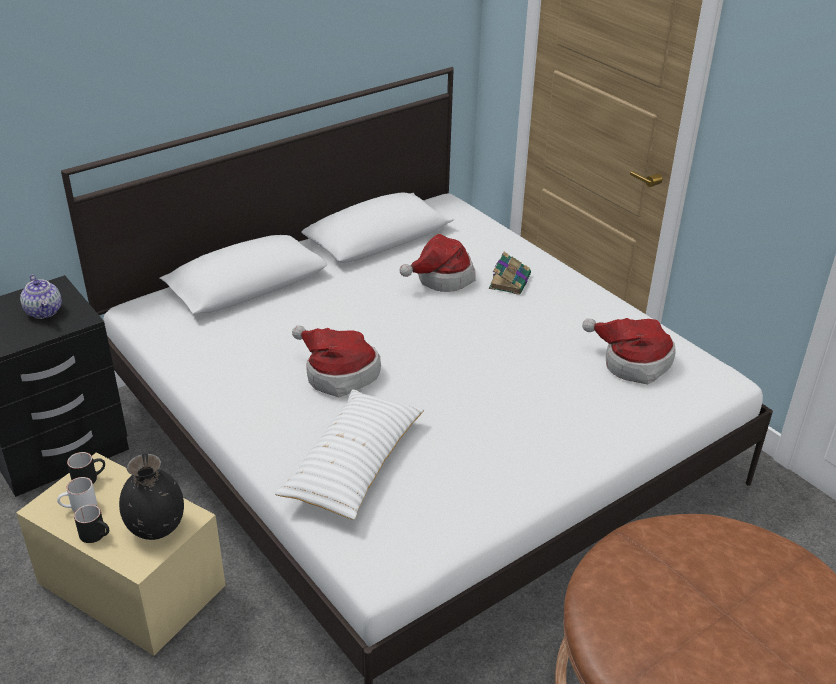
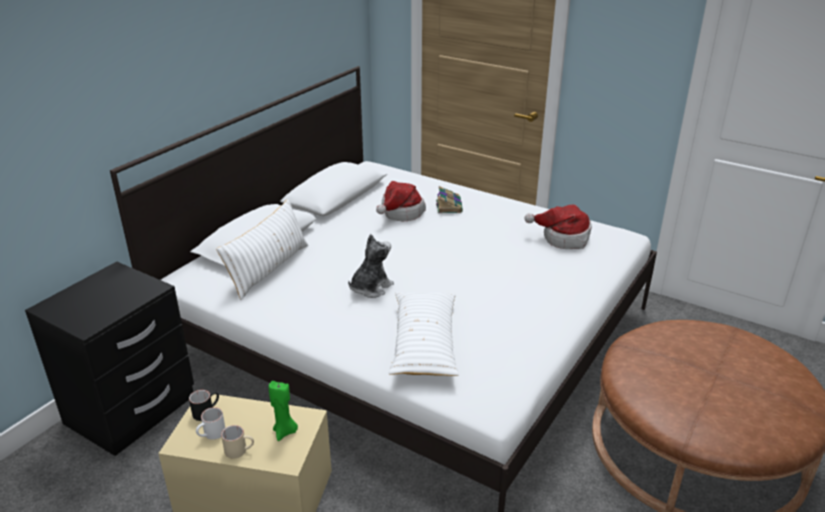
camera: 20 degrees left, 5 degrees down
teapot [20,274,62,319] -> none
black mug [74,505,109,543] -> beige mug [221,425,254,458]
black vase [119,453,184,540] -> green candle [269,381,298,441]
hat [292,325,381,397] -> plush toy [348,234,394,298]
none -> white pillow [216,199,308,300]

